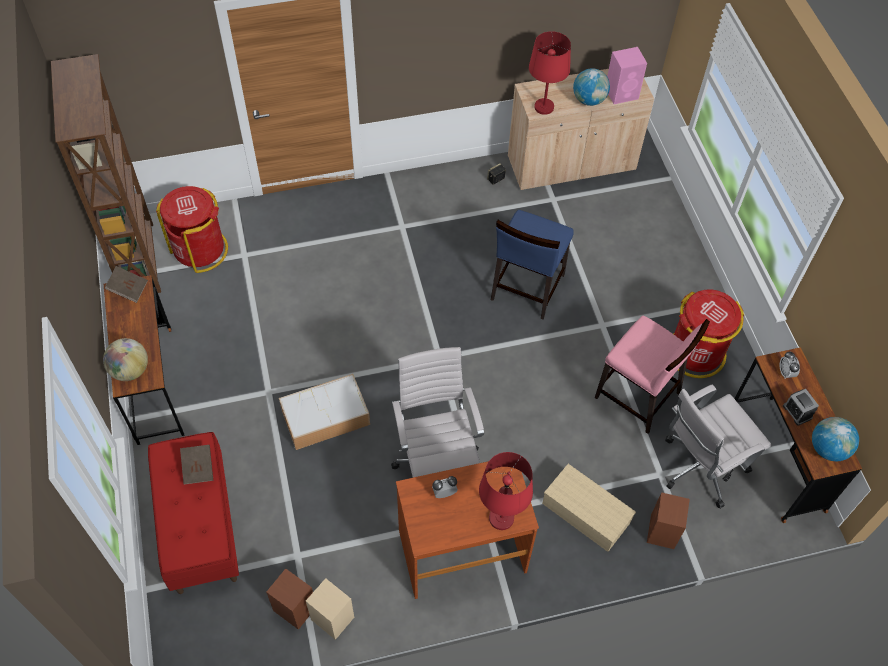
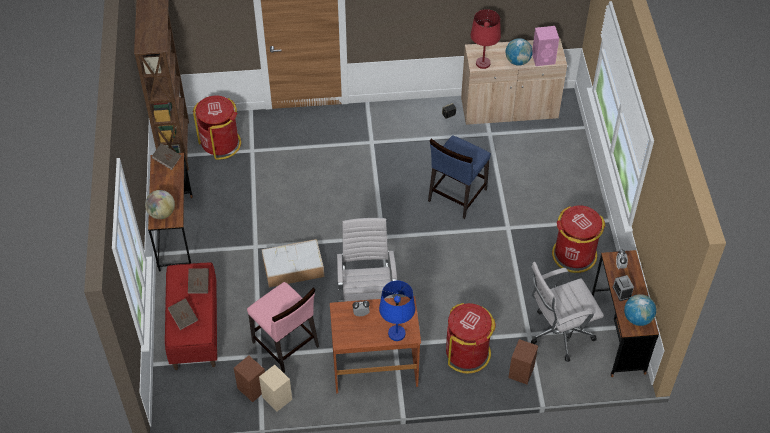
camera: 10 degrees right, 5 degrees down
red table lamp [479,452,533,530] -> blue table lamp [379,281,415,341]
beige storage box [542,464,636,552] -> red trash can [446,303,496,374]
pink chair [595,316,710,434] -> pink chair moved to [247,282,319,373]
none -> brown book [168,298,198,330]

